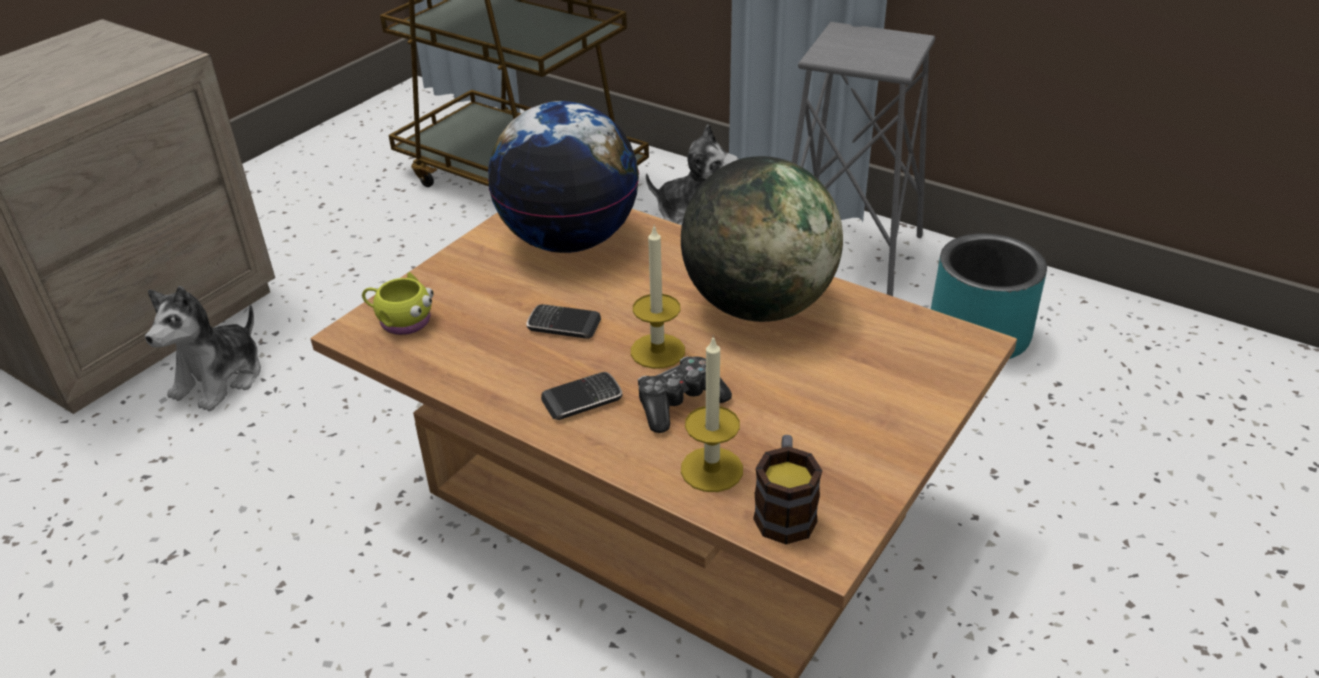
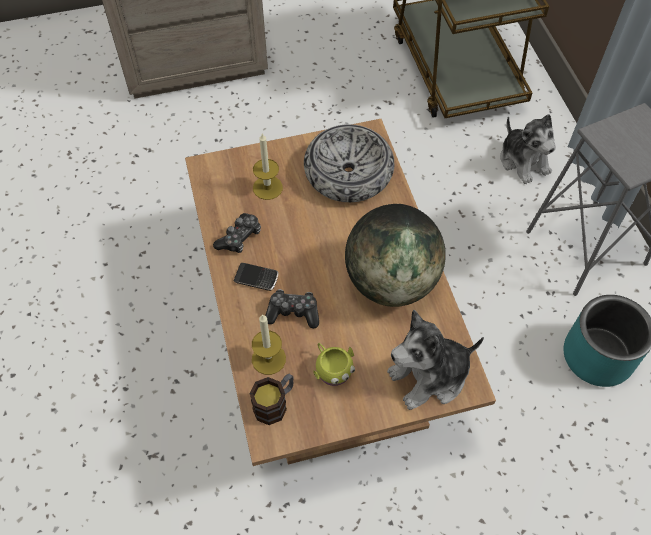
camera: 40 degrees right, 20 degrees up
plush toy [145,286,261,411] -> plush toy moved to [387,310,484,410]
yellow mug [362,272,434,335] -> yellow mug moved to [313,343,355,386]
globe [488,101,639,253] -> bowl [304,124,394,202]
phone [526,304,601,339] -> none
candle [631,224,685,369] -> candle moved to [253,133,283,200]
none -> game controller [213,213,261,253]

